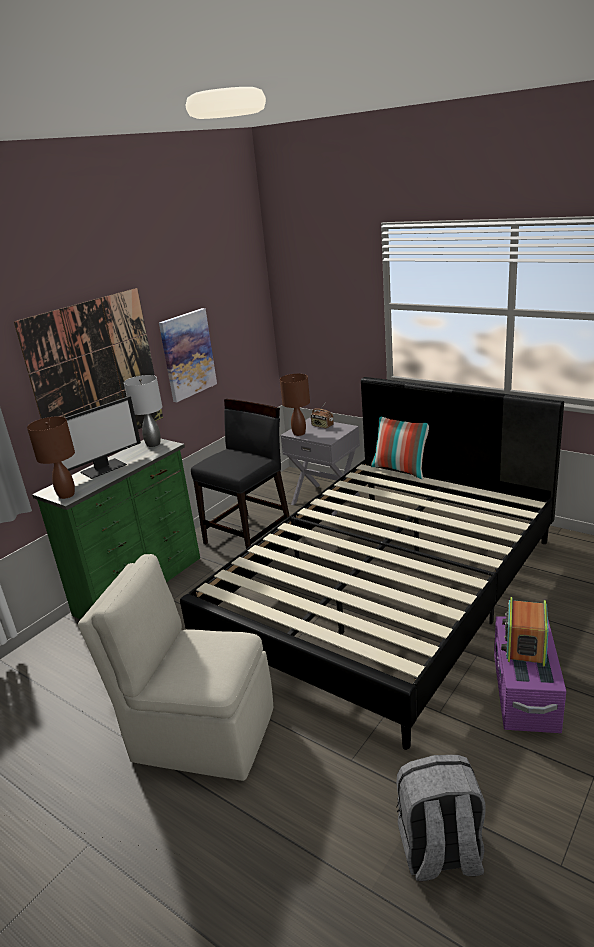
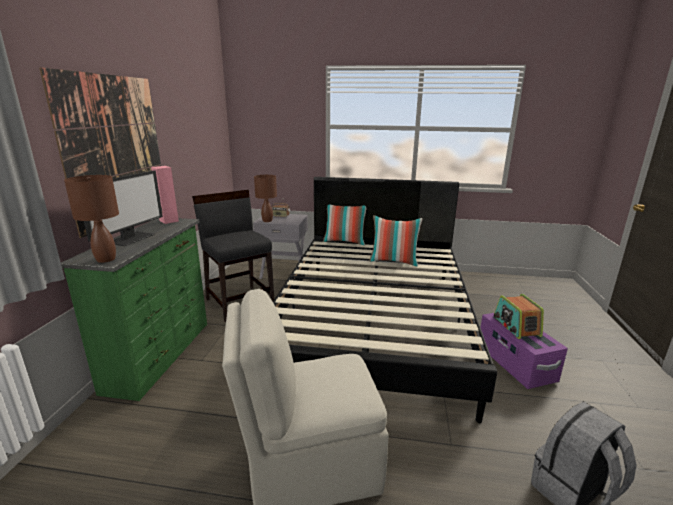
camera: 30 degrees left, 5 degrees down
grey table lamp [124,375,162,447] -> pink speaker [151,166,179,224]
picture [159,308,217,402] -> none
black chair [191,399,290,549] -> black chair turned 45 degrees counterclockwise [192,190,274,322]
none -> pillow [370,215,423,267]

